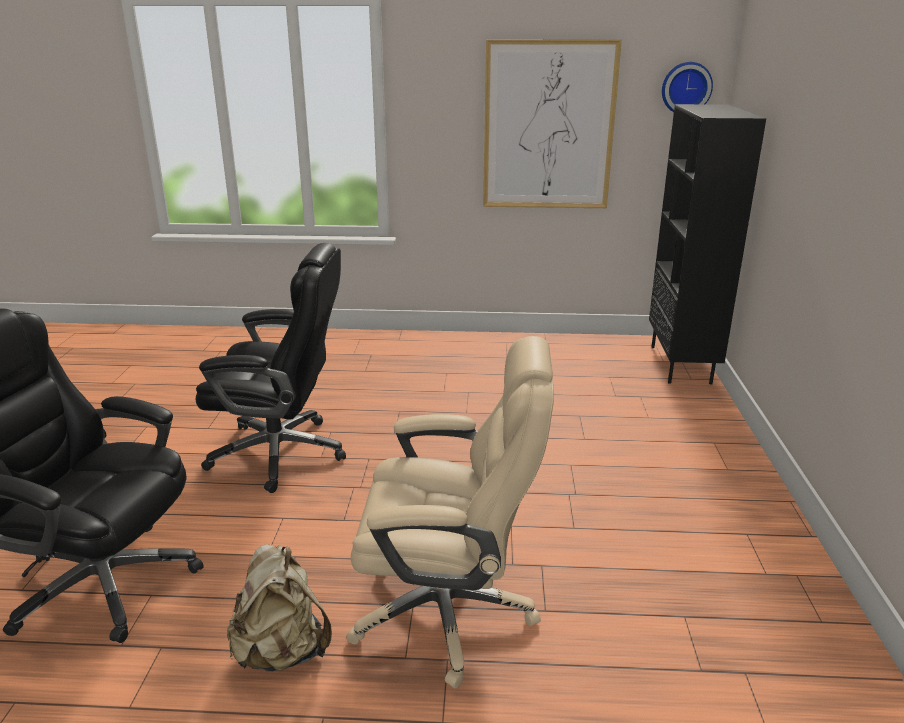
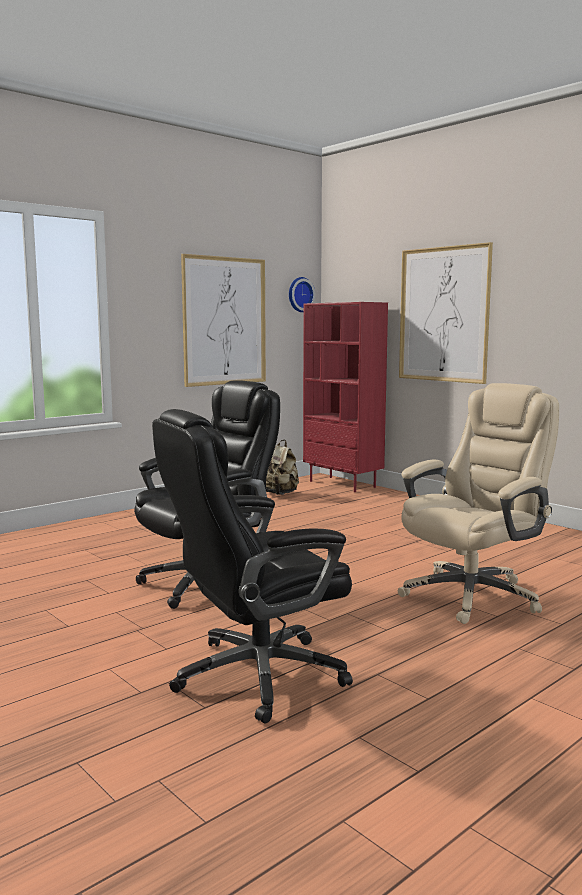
camera: 45 degrees left, 15 degrees down
beige backpack [227,544,332,671] -> beige backpack moved to [266,440,299,495]
black bookcase [649,104,766,385] -> red bookcase [303,302,388,492]
none -> picture [399,242,493,384]

